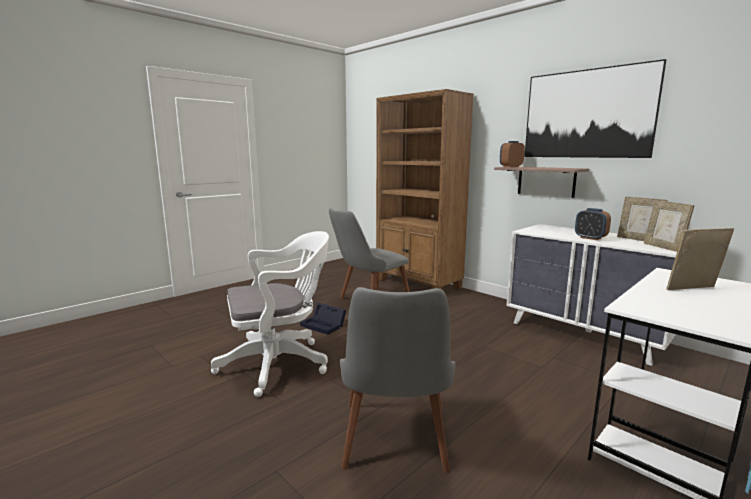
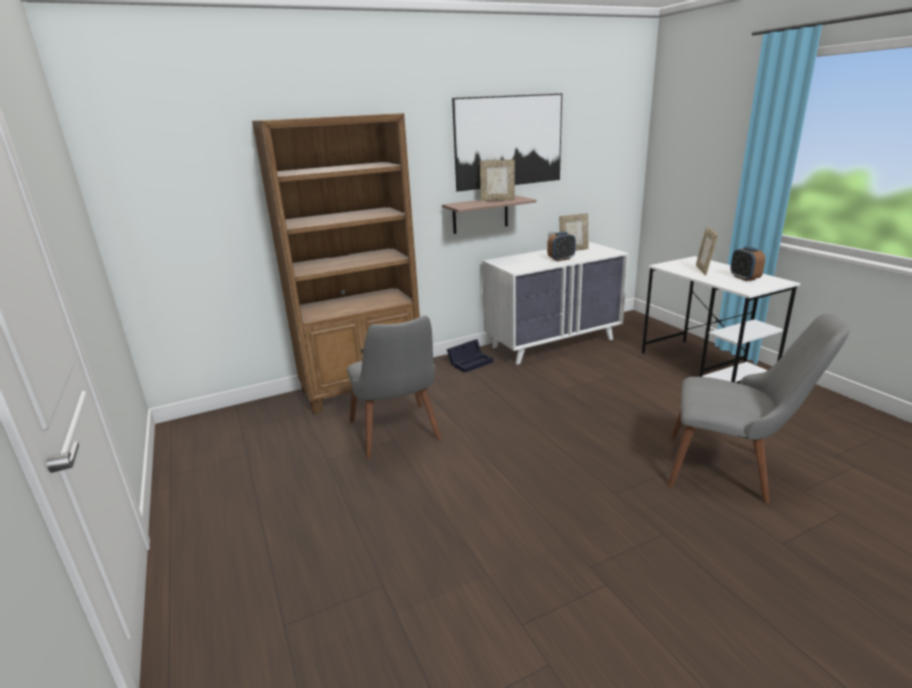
camera: 70 degrees left, 10 degrees up
white office chair [211,231,329,397] -> none
black storage box [300,302,346,335] -> black storage box moved to [447,339,493,373]
alarm clock [500,141,525,167] -> alarm clock moved to [731,246,765,281]
picture frame [644,200,694,252] -> picture frame moved to [480,159,515,201]

